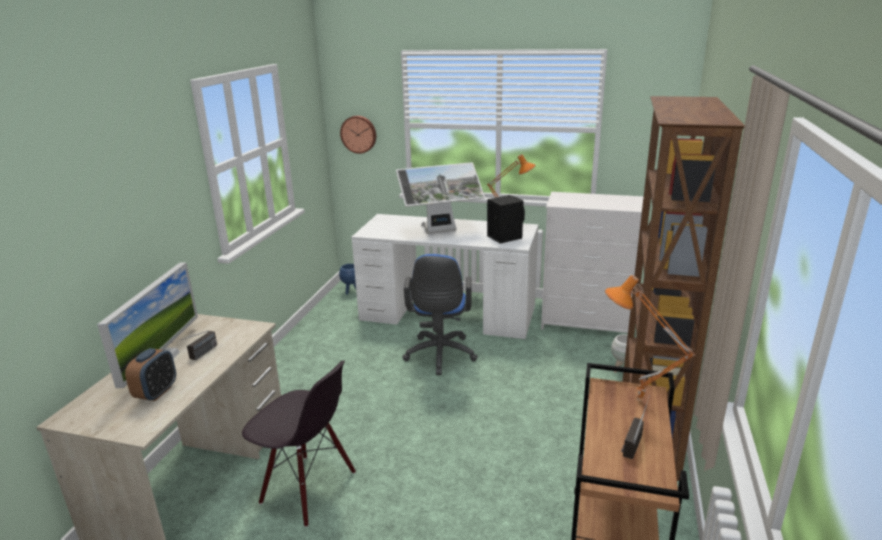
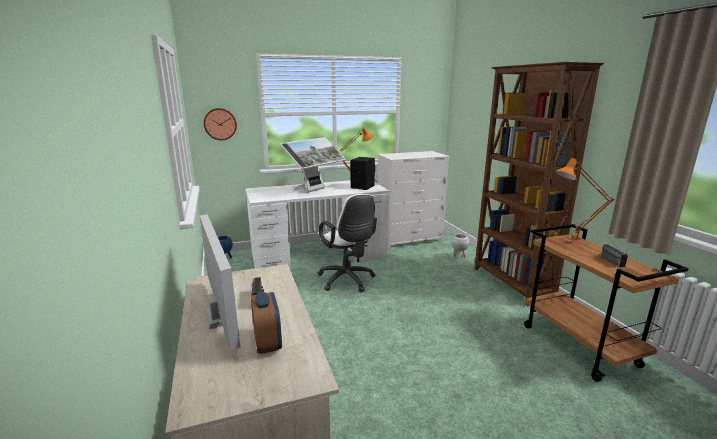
camera: 35 degrees left, 5 degrees down
black chair [242,360,356,527] -> none
blue office chair [402,254,478,375] -> white office chair [318,194,377,292]

